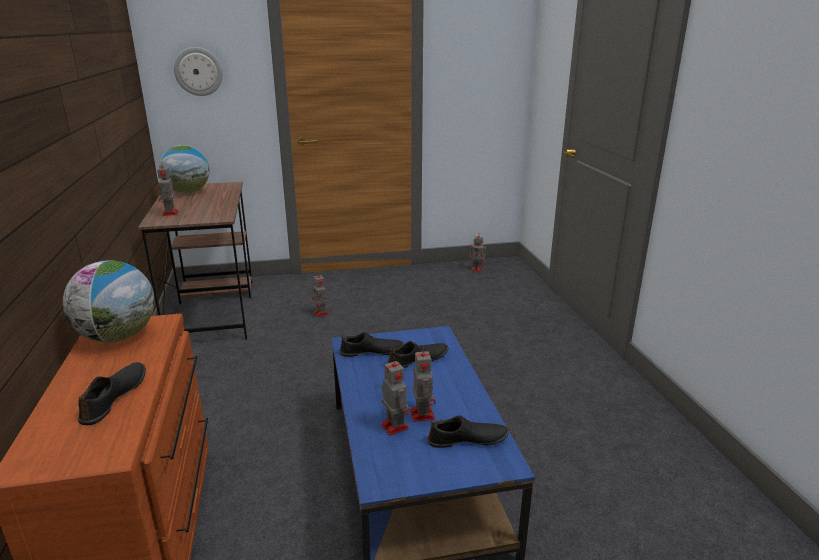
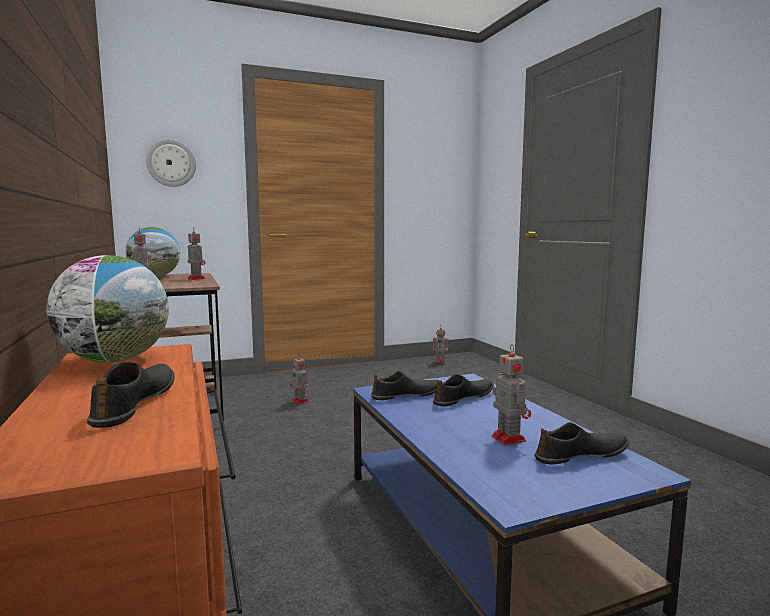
camera: 10 degrees left, 15 degrees down
toy robot [381,356,412,435] -> toy robot moved to [188,227,206,280]

